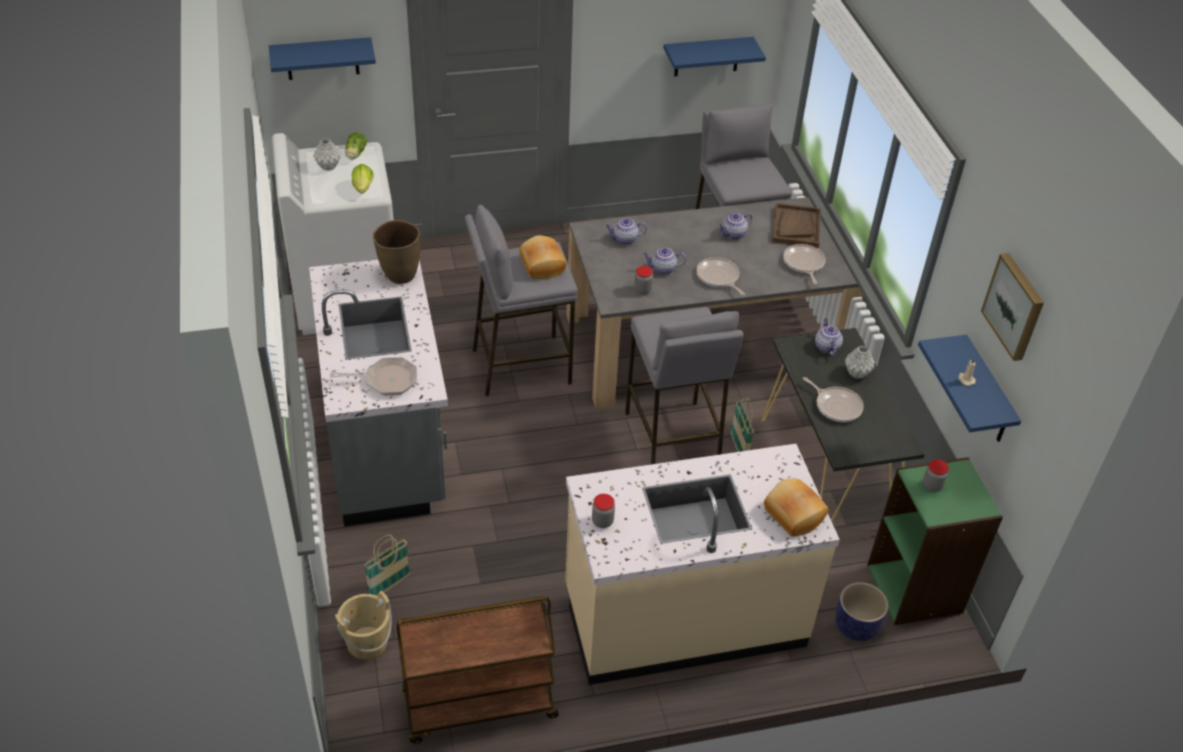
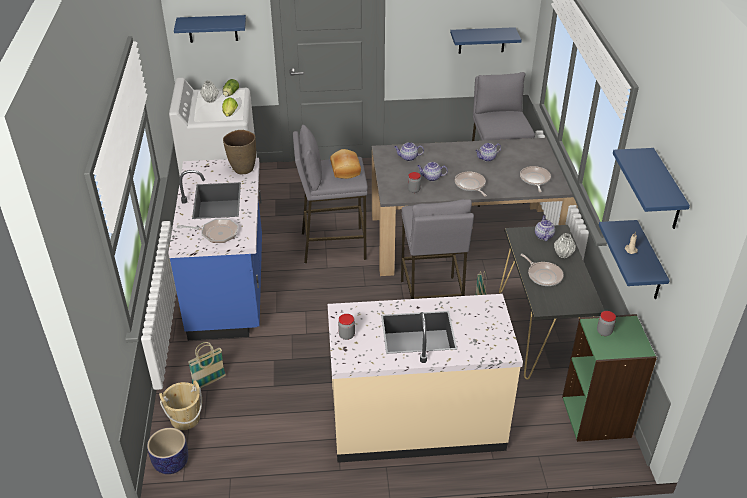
camera: 10 degrees right, 5 degrees down
grey counter [309,260,448,527] -> blue counter [168,158,262,341]
brown cart [396,596,559,744] -> none
bread [764,479,829,536] -> none
brown tray [772,203,821,248] -> none
planter [835,582,889,641] -> planter moved to [147,428,188,474]
picture [981,253,1044,361] -> blue shelf [613,148,690,229]

